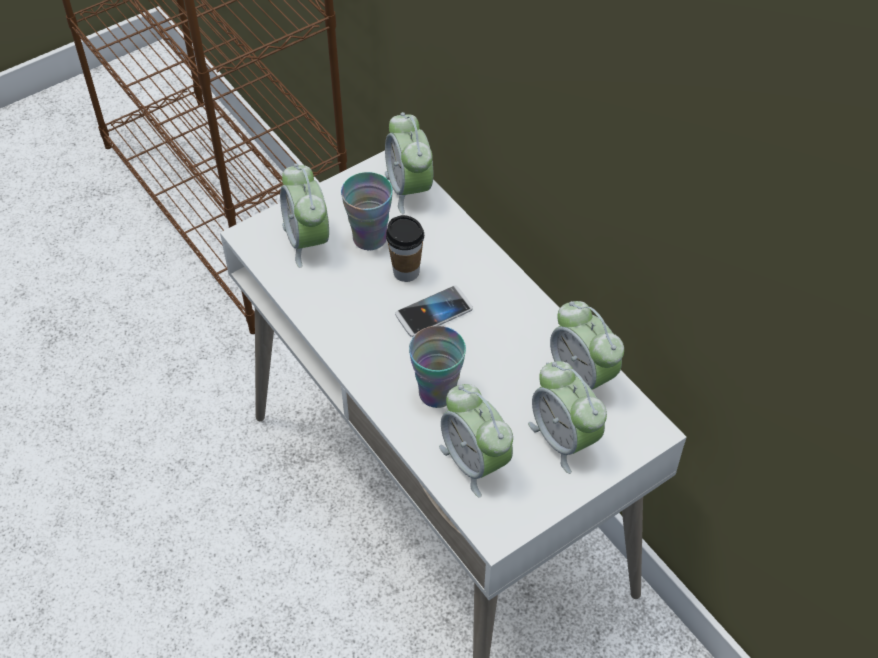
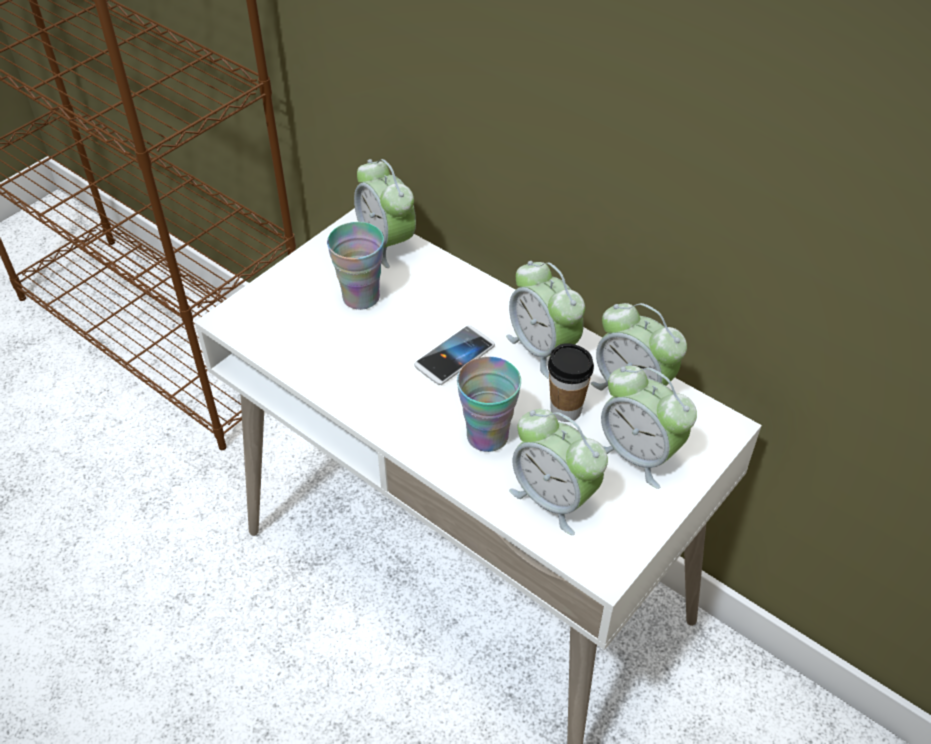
camera: 15 degrees left, 5 degrees down
alarm clock [280,163,329,268] -> alarm clock moved to [506,261,585,379]
cup [386,215,424,282] -> cup moved to [548,343,594,422]

